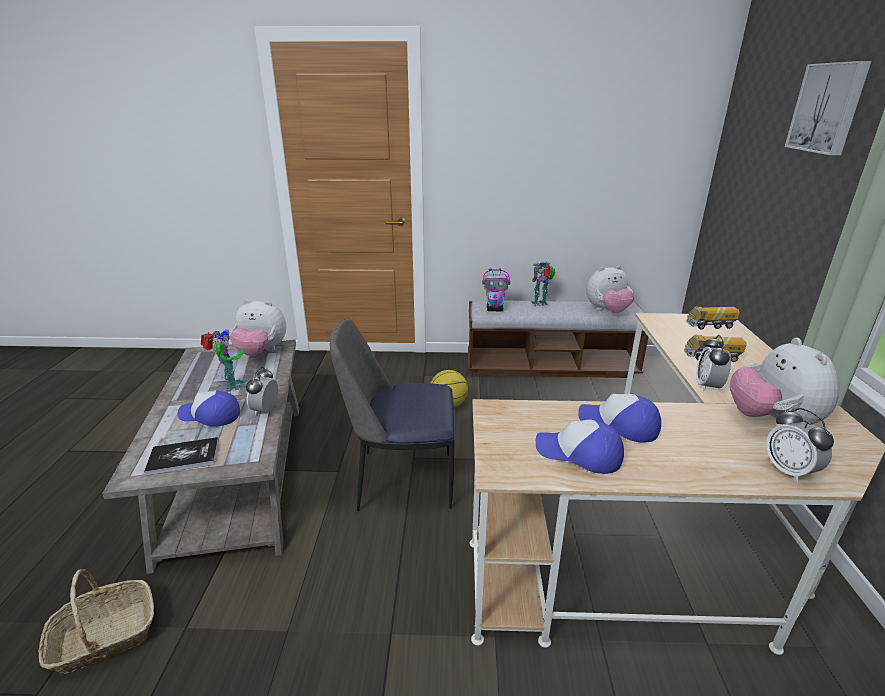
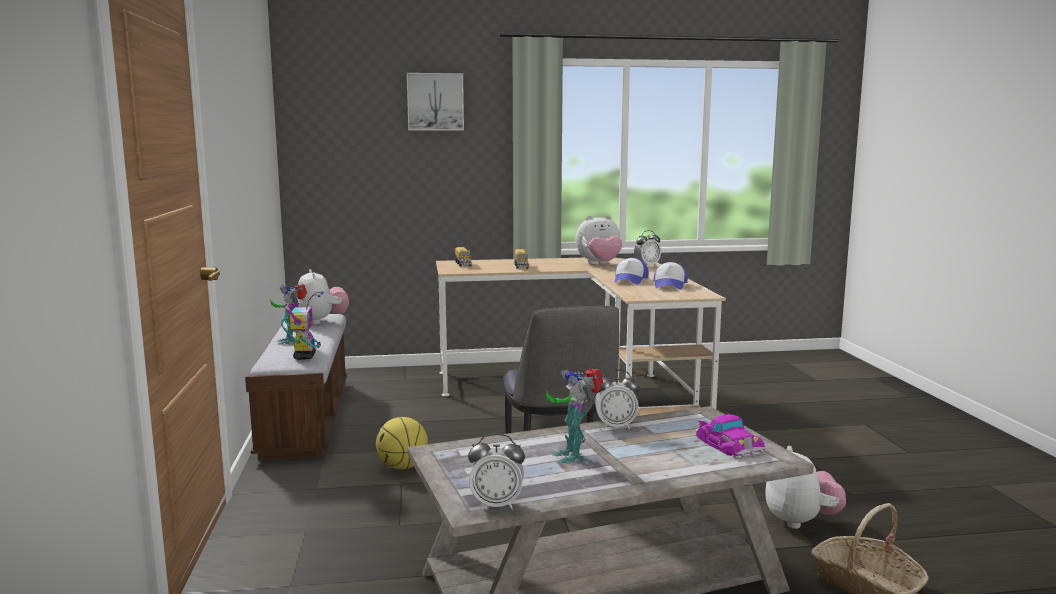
camera: 100 degrees left, 15 degrees down
book [144,437,219,476] -> toy car [695,414,765,458]
cap [178,390,240,427] -> none
toy robot [201,329,246,392] -> toy robot turned 75 degrees counterclockwise [546,368,603,463]
plush toy [230,299,286,356] -> plush toy moved to [765,446,846,529]
alarm clock [696,335,731,392] -> alarm clock moved to [468,433,525,509]

